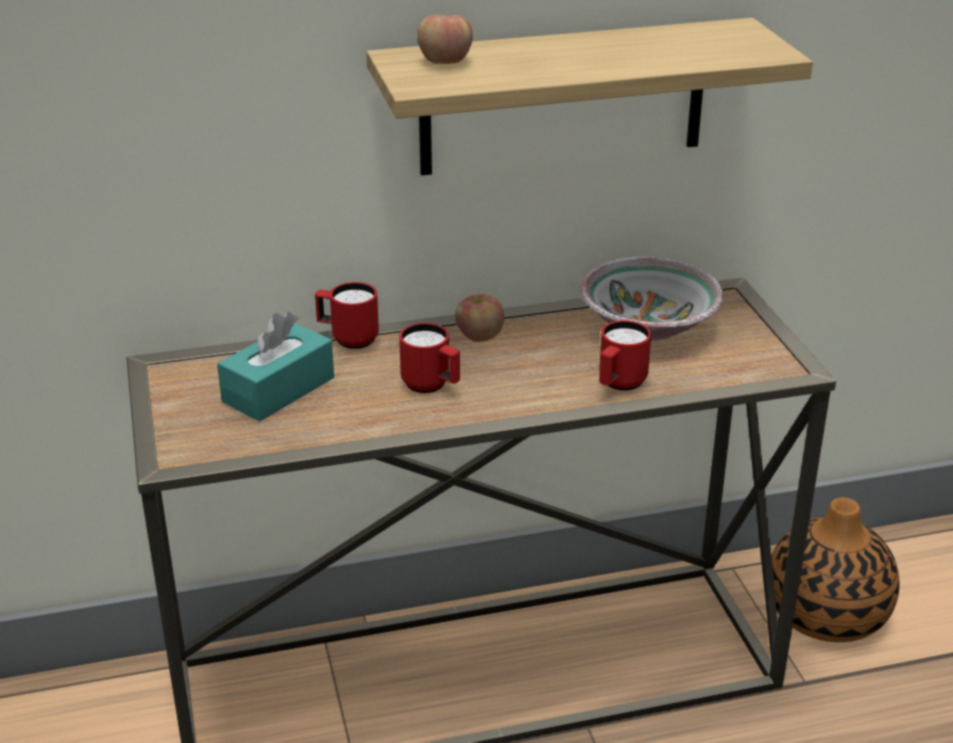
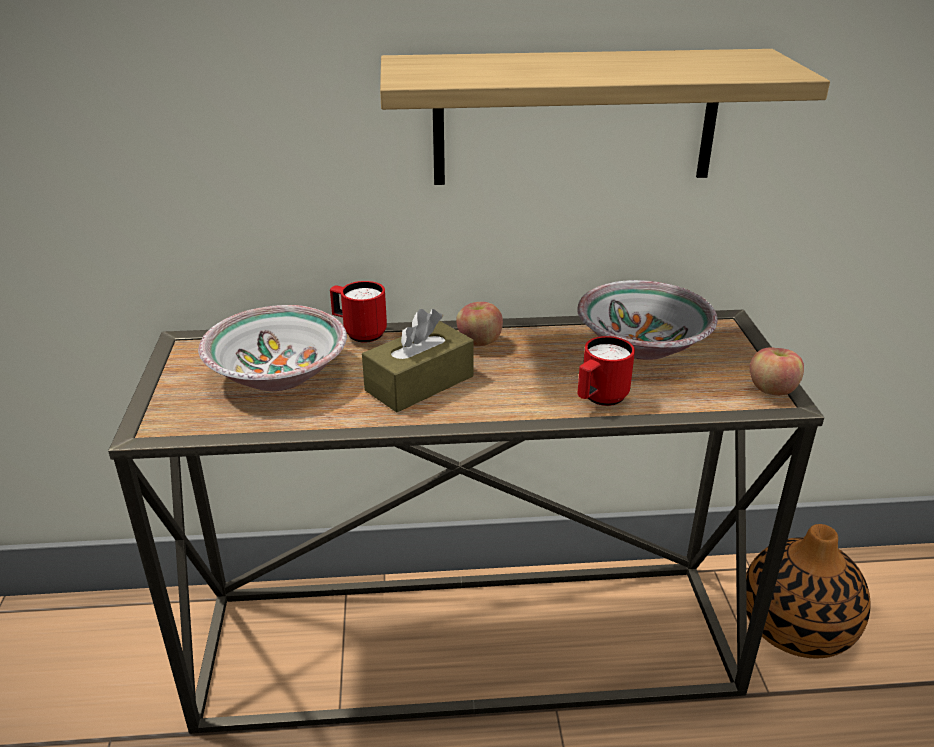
camera: 10 degrees right, 0 degrees up
turquoise tissue box [217,312,334,422] -> bowl [198,305,347,391]
red mug [399,323,460,393] -> brown tissue box [362,309,474,412]
apple [417,14,473,64] -> apple moved to [750,347,804,396]

